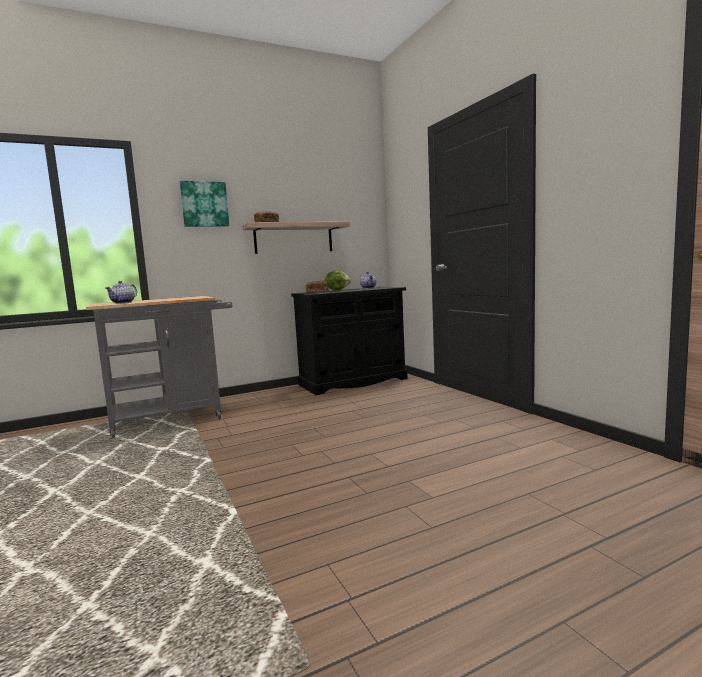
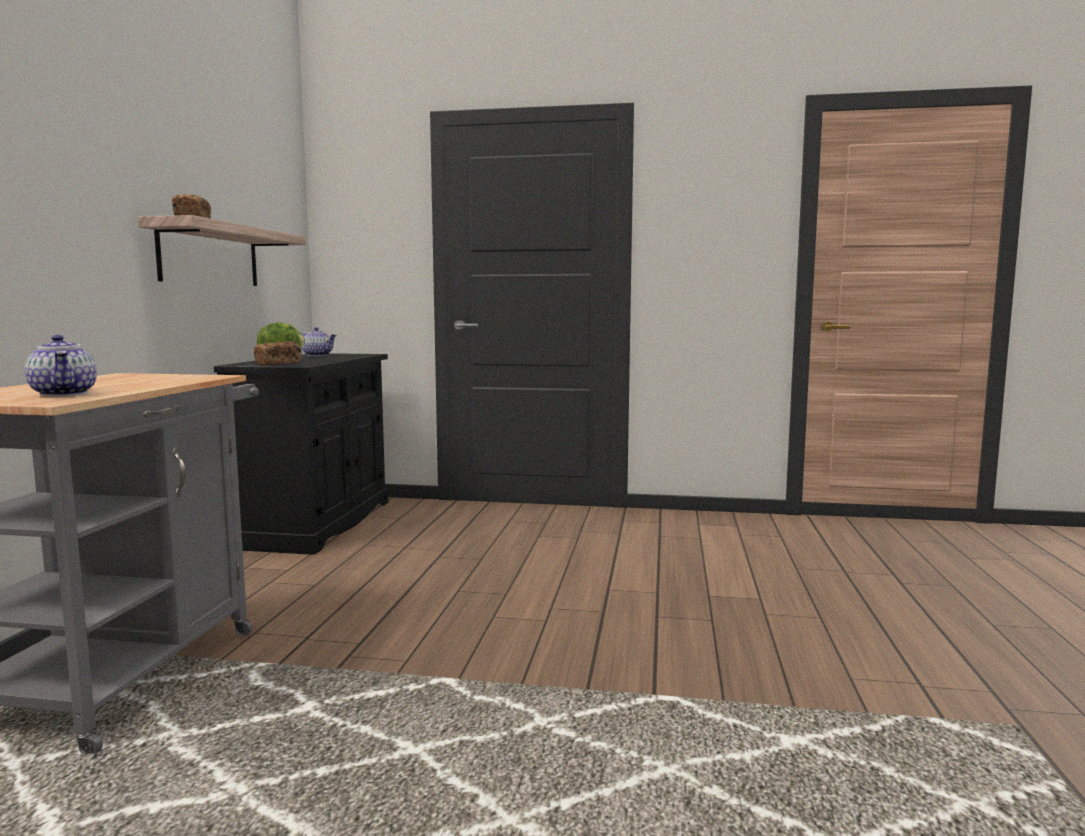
camera: 55 degrees left, 0 degrees up
picture [180,181,229,227] -> none

